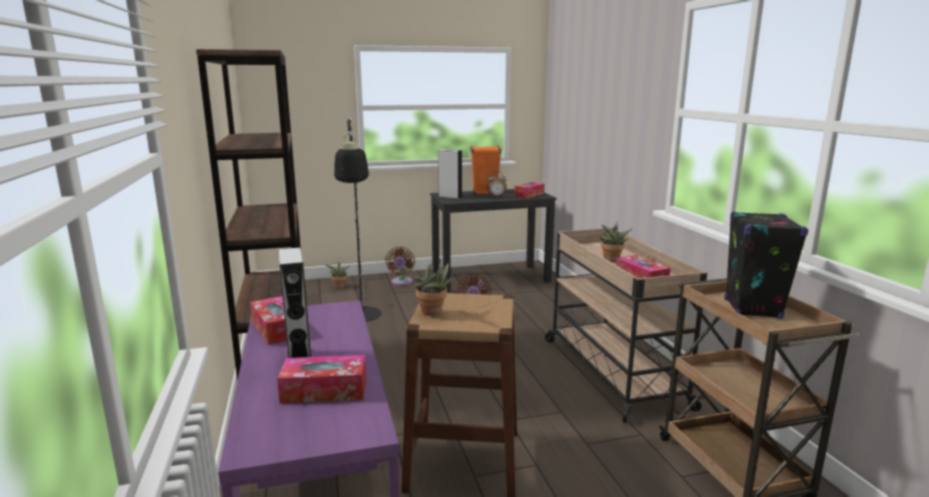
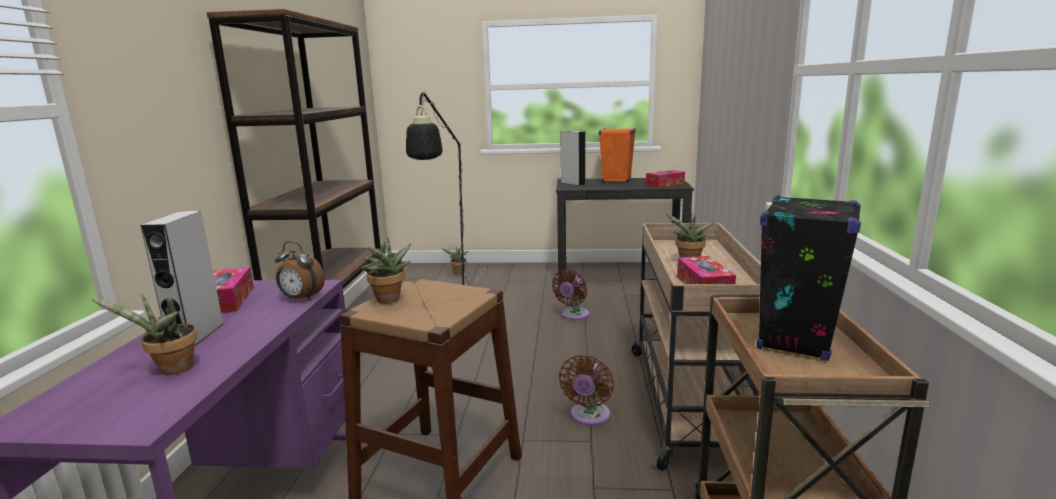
camera: 20 degrees right, 0 degrees up
tissue box [277,355,366,404] -> potted plant [91,294,197,375]
brown fan [385,247,415,285] -> brown fan moved to [559,355,614,426]
alarm clock [487,171,507,198] -> alarm clock moved to [275,241,325,301]

